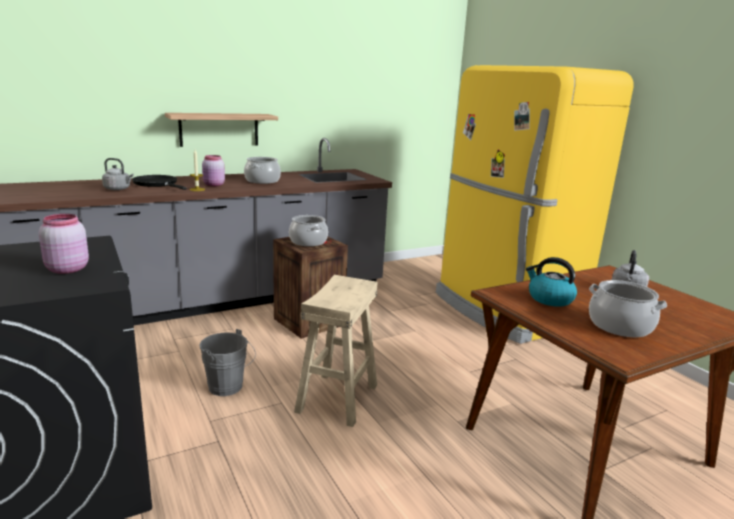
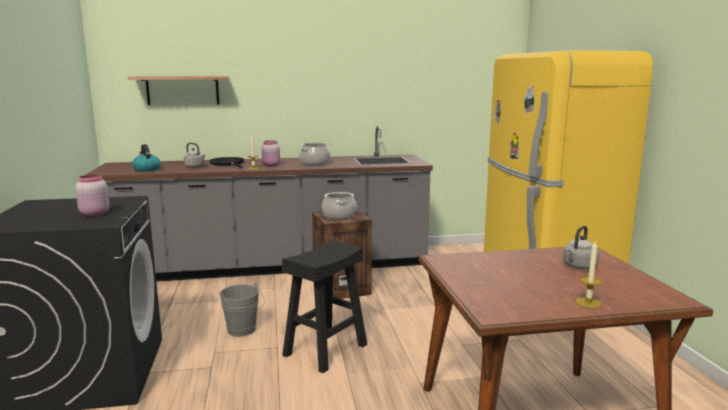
camera: 20 degrees right, 5 degrees down
shelf [165,113,278,147] -> shelf moved to [128,76,229,105]
beige stool [294,275,377,427] -> black stool [282,240,367,373]
kettle [526,257,577,307] -> kettle moved to [132,144,161,172]
cooking pot [589,280,667,337] -> none
none -> candle [576,242,602,308]

